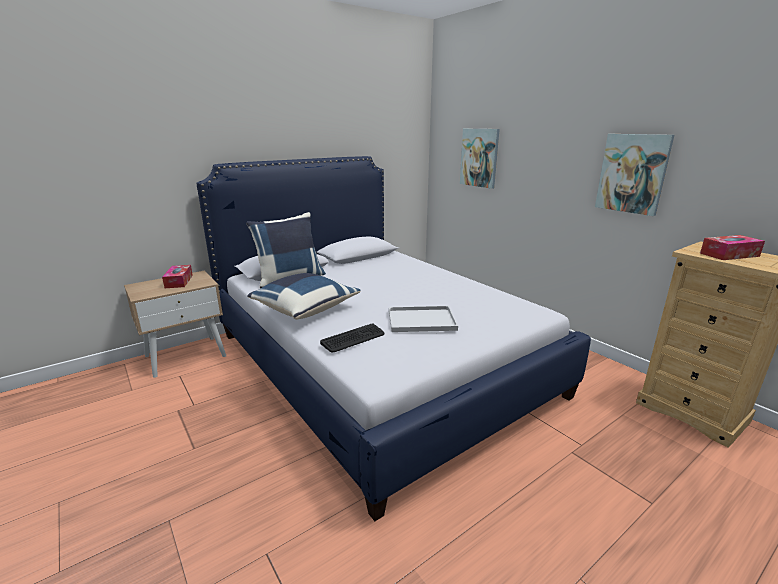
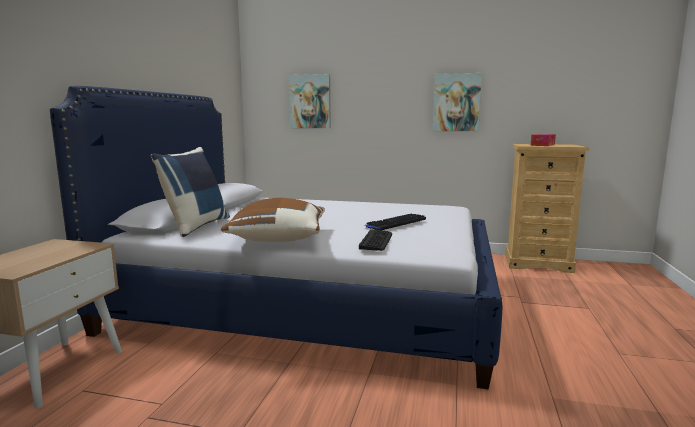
camera: 40 degrees left, 10 degrees down
tissue box [162,265,193,288] -> none
blue pillow [247,273,360,320] -> brown pillow [221,198,325,242]
white tray [389,306,458,332] -> keyboard [366,214,426,230]

